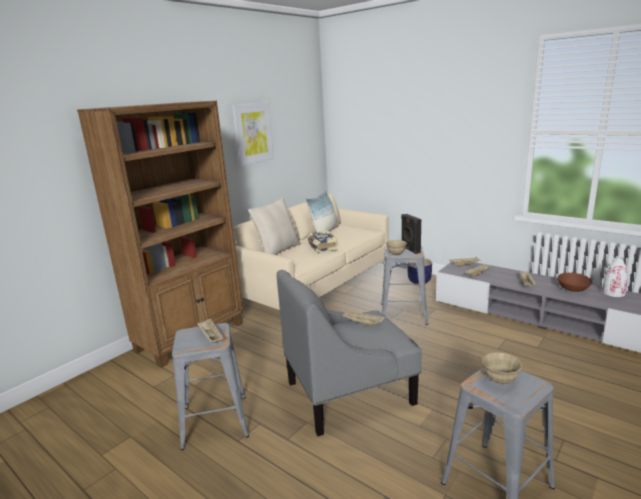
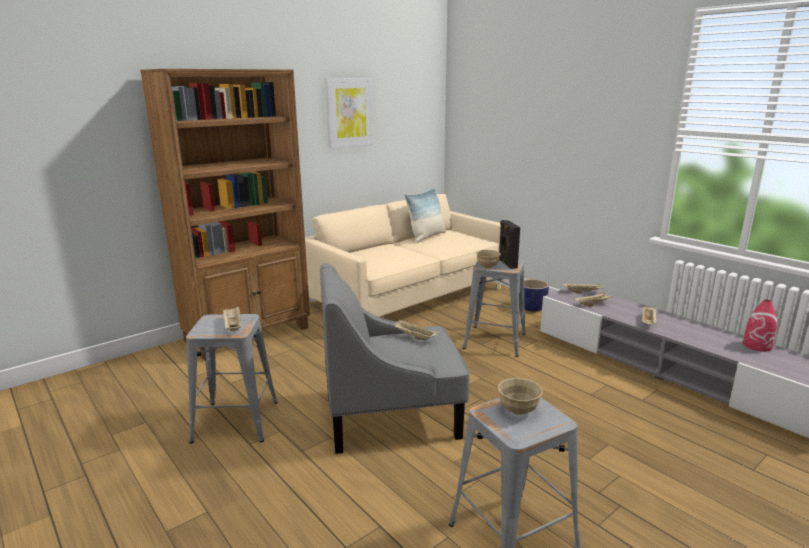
camera: 10 degrees right, 0 degrees up
beige pillow [248,197,301,255] -> none
book [308,231,338,253] -> none
brown bowl [558,273,592,292] -> none
white vase [602,257,628,297] -> red vase [743,299,777,352]

